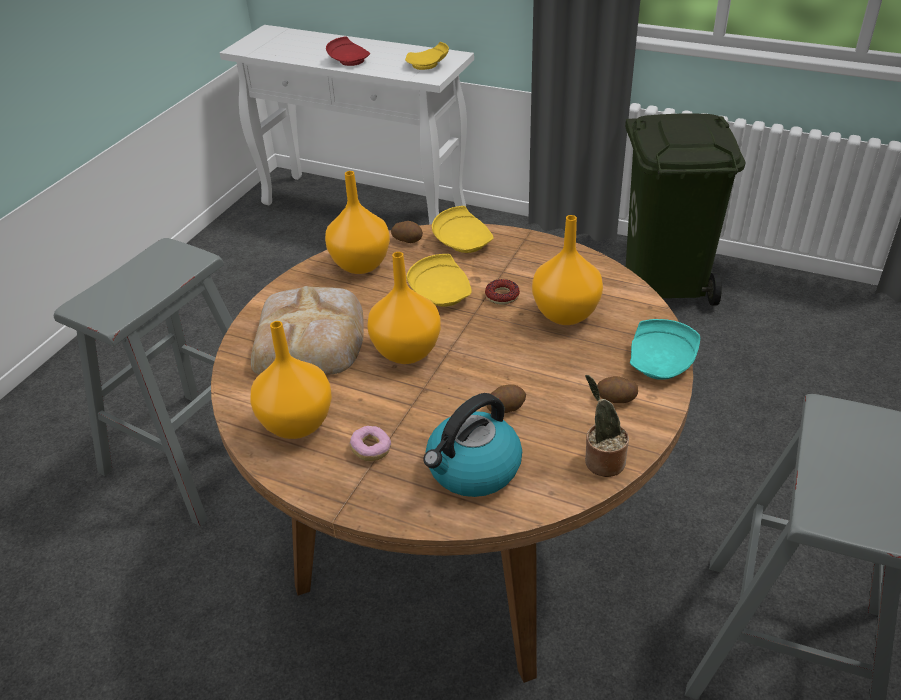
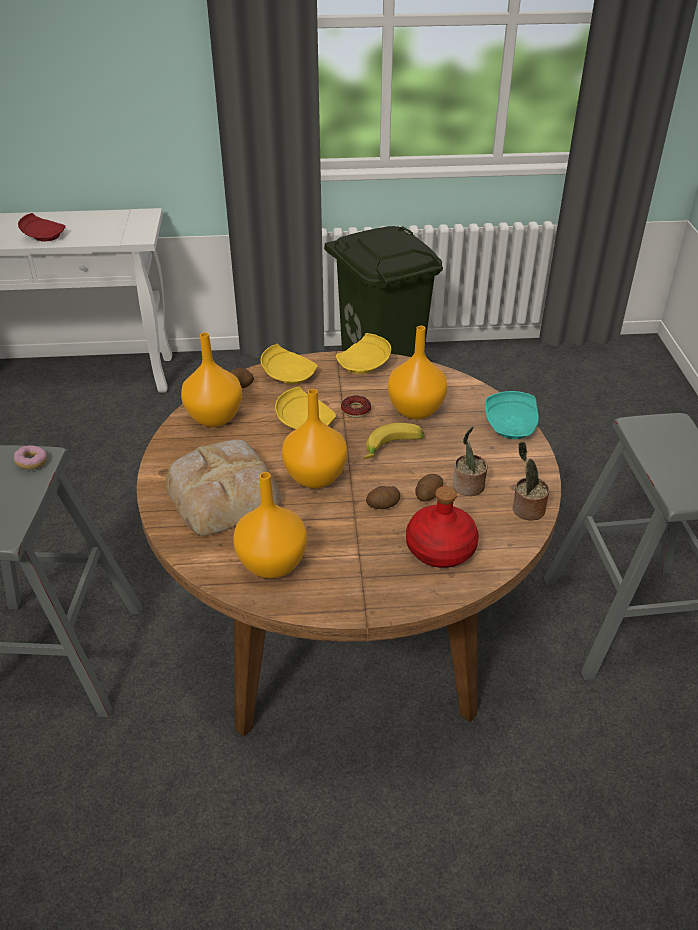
camera: 30 degrees left, 0 degrees up
donut [350,426,391,461] -> donut moved to [14,445,47,470]
yellow plate [405,42,449,70] -> yellow plate moved to [336,333,391,374]
kettle [423,393,522,497] -> red bottle [406,486,479,568]
potato [597,376,638,403] -> potato moved to [366,486,400,509]
none -> banana [363,423,424,459]
none -> potted plant [453,426,488,496]

